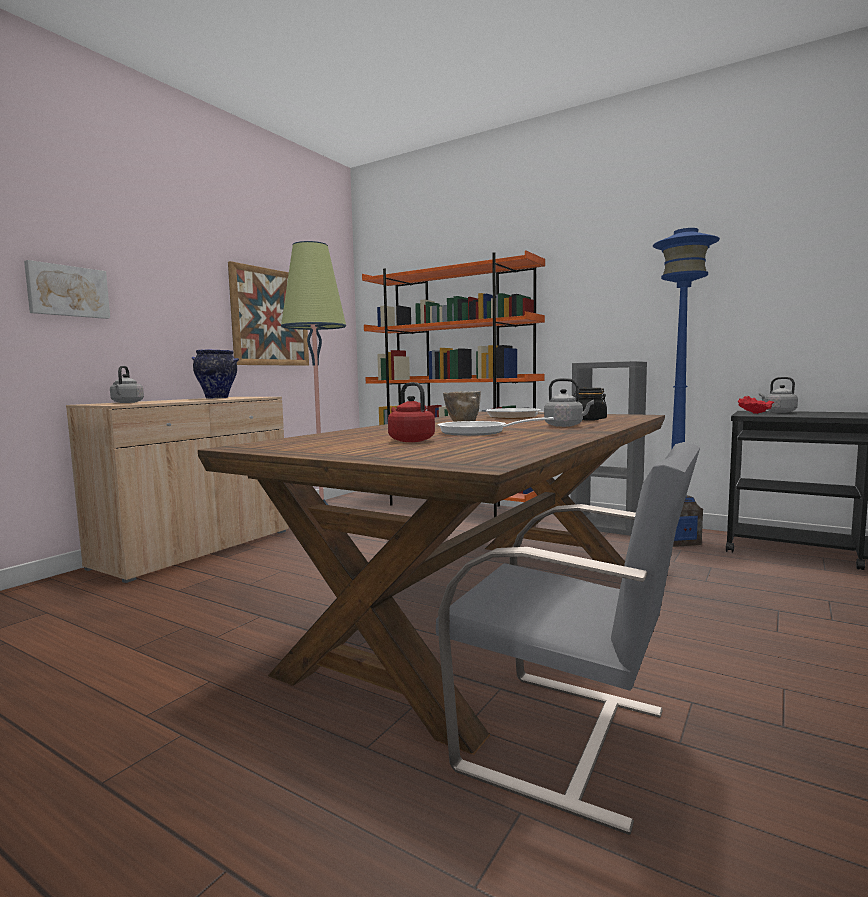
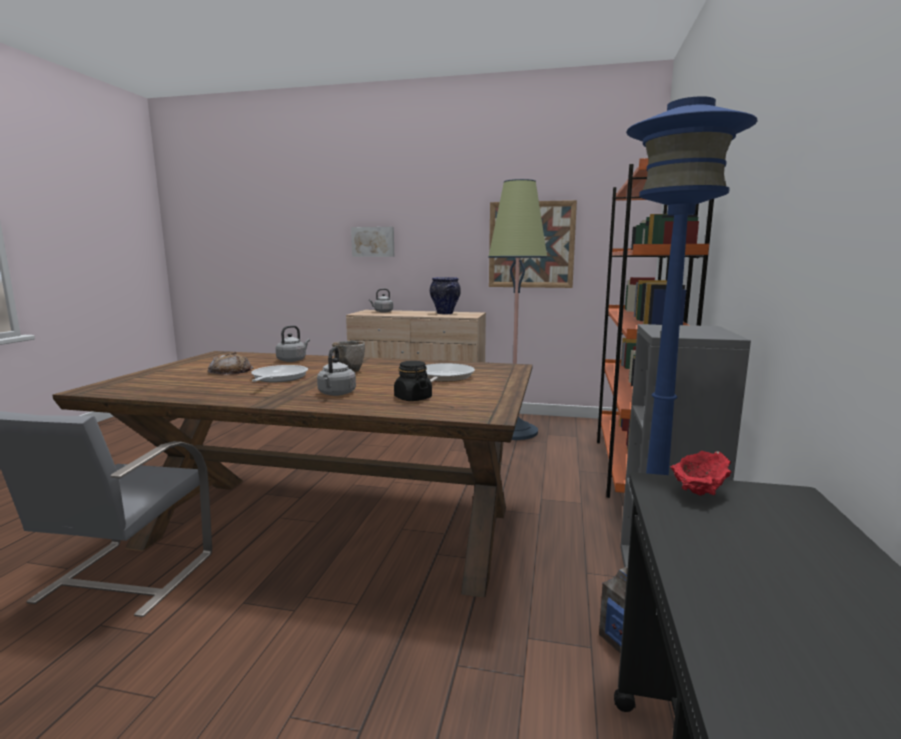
camera: 70 degrees right, 5 degrees up
red kettle [388,382,435,442] -> bread [208,352,253,375]
grey kettle [759,377,798,413] -> grey kettle moved to [276,325,310,362]

